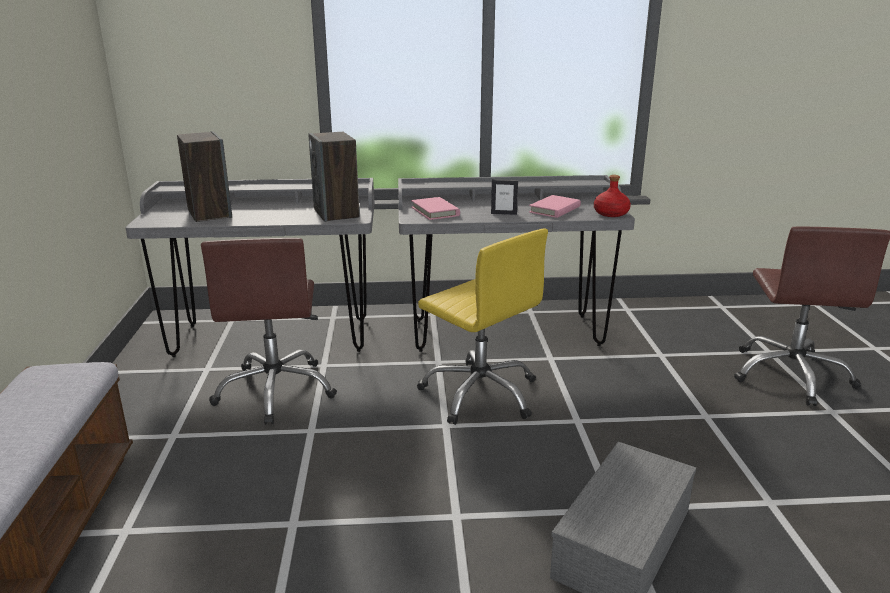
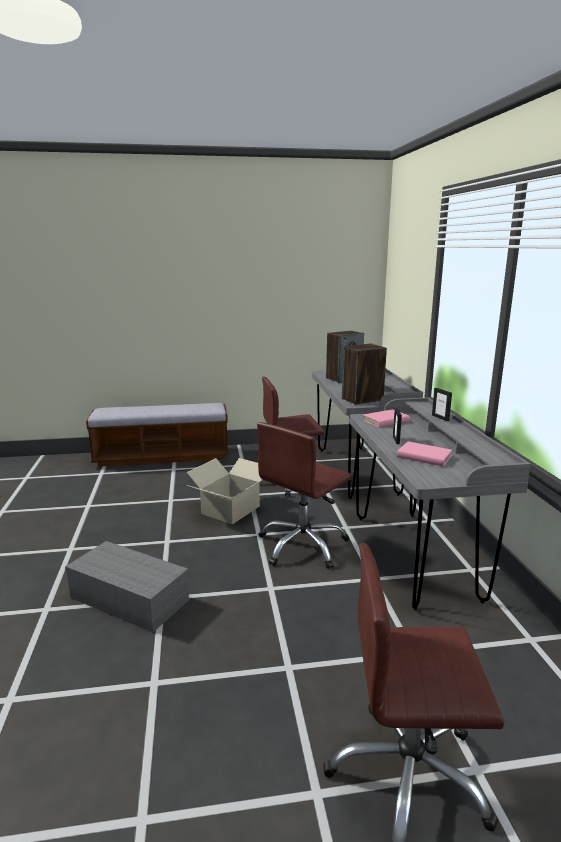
camera: 85 degrees right, 5 degrees down
yellow office chair [417,229,548,425] -> brown office chair [257,422,351,569]
red bottle [594,175,631,217] -> none
none -> cardboard box [187,458,263,525]
none -> picture frame [432,388,452,421]

